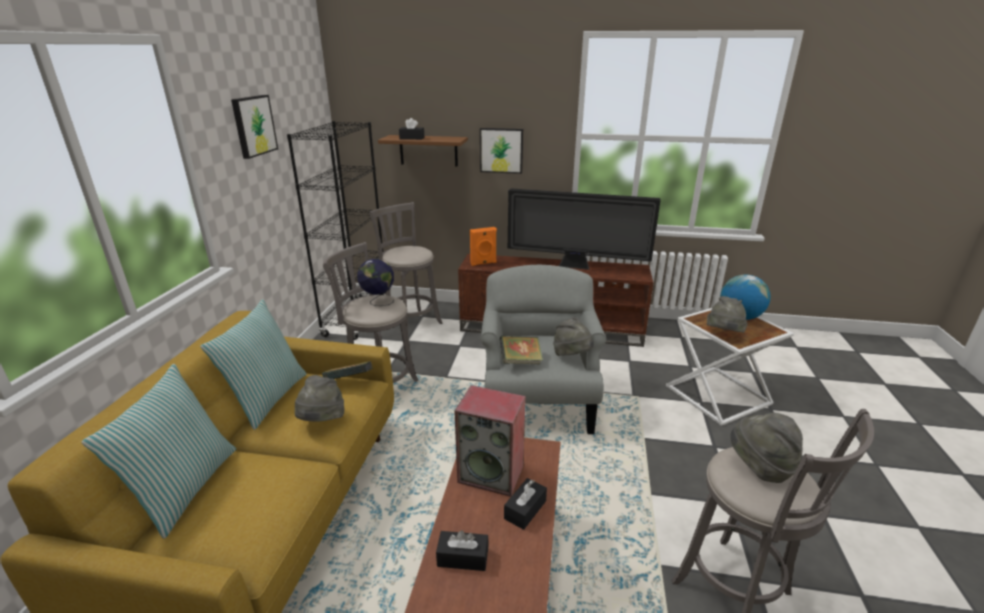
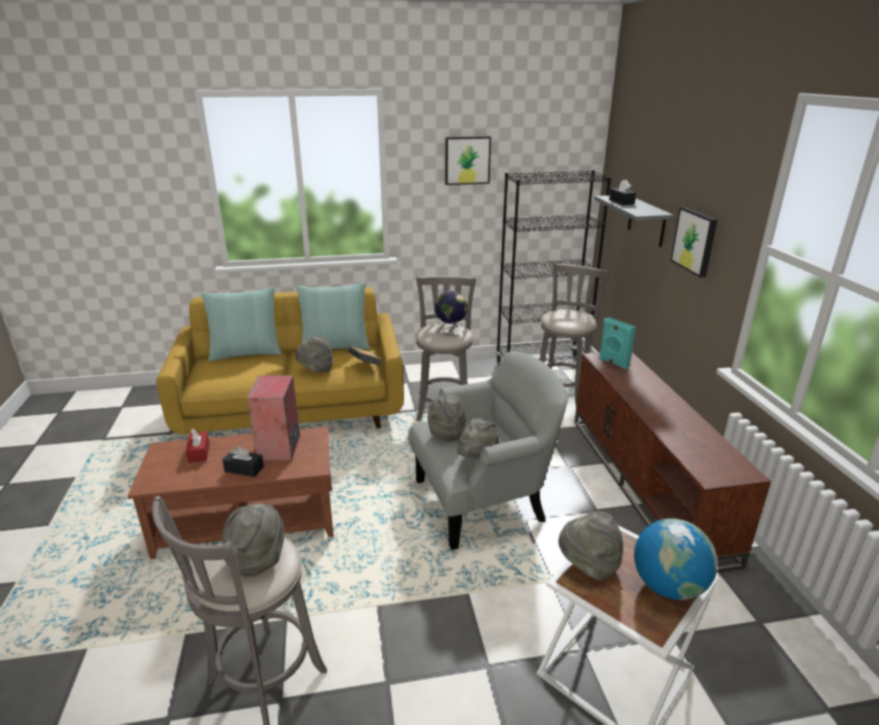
camera: 70 degrees right, 0 degrees up
brown shelf [378,135,468,166] -> grey shelf [594,195,674,247]
black tissue box [436,530,489,571] -> red tissue box [186,429,210,463]
orange speaker [470,227,497,266] -> turquoise speaker [599,317,636,369]
book [499,336,543,364] -> grey hat [428,395,467,441]
television [508,188,661,270] -> none

